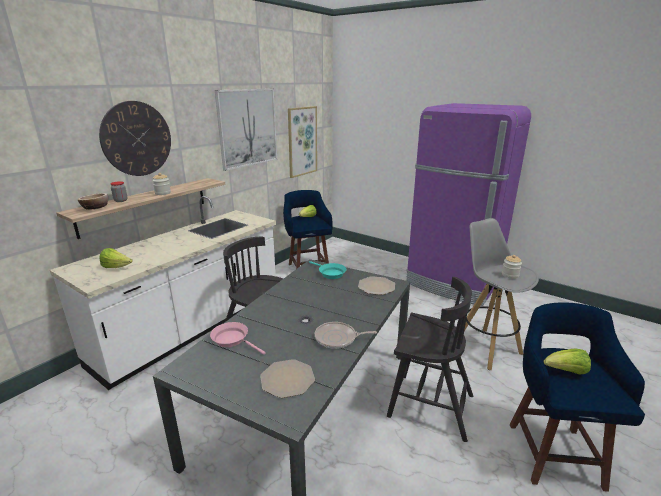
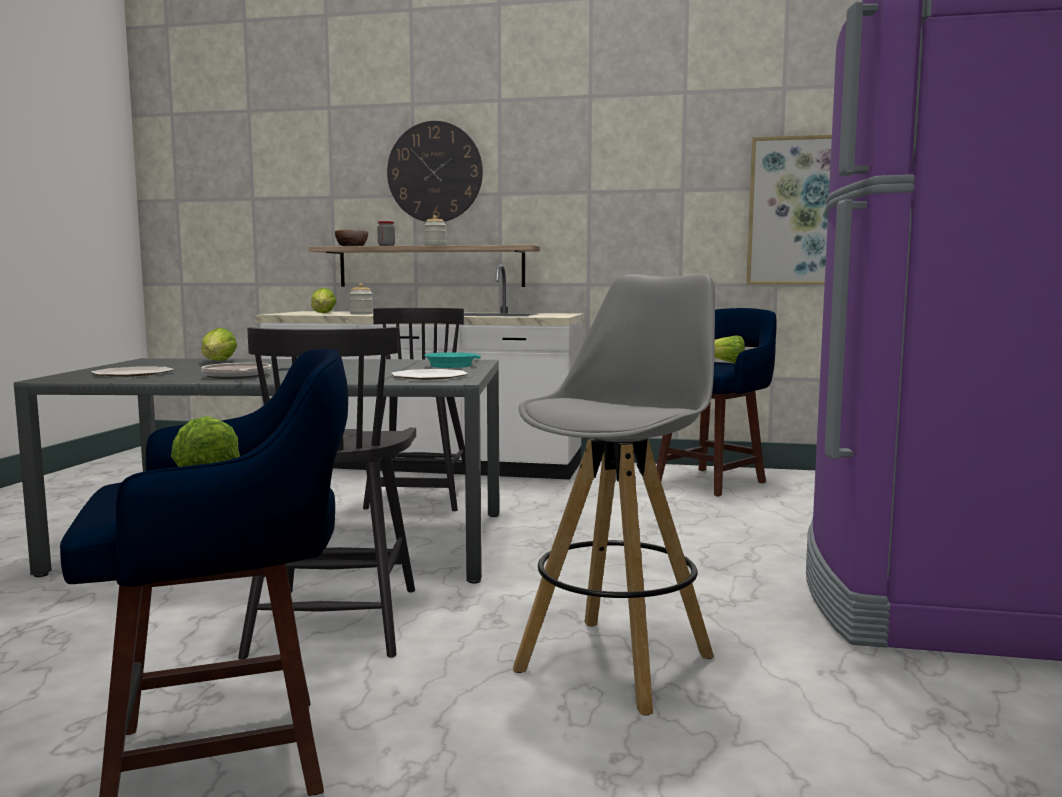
camera: 65 degrees right, 15 degrees down
pink frying pan [210,322,266,355] -> lettuce [202,328,237,361]
picture [215,89,277,171] -> none
jar [502,255,522,279] -> jar moved to [349,283,373,315]

